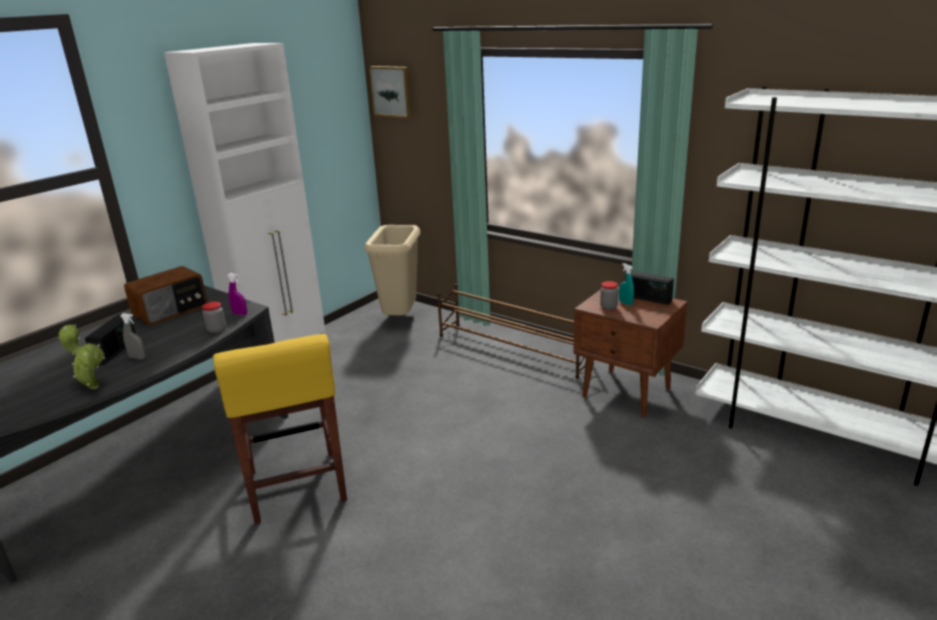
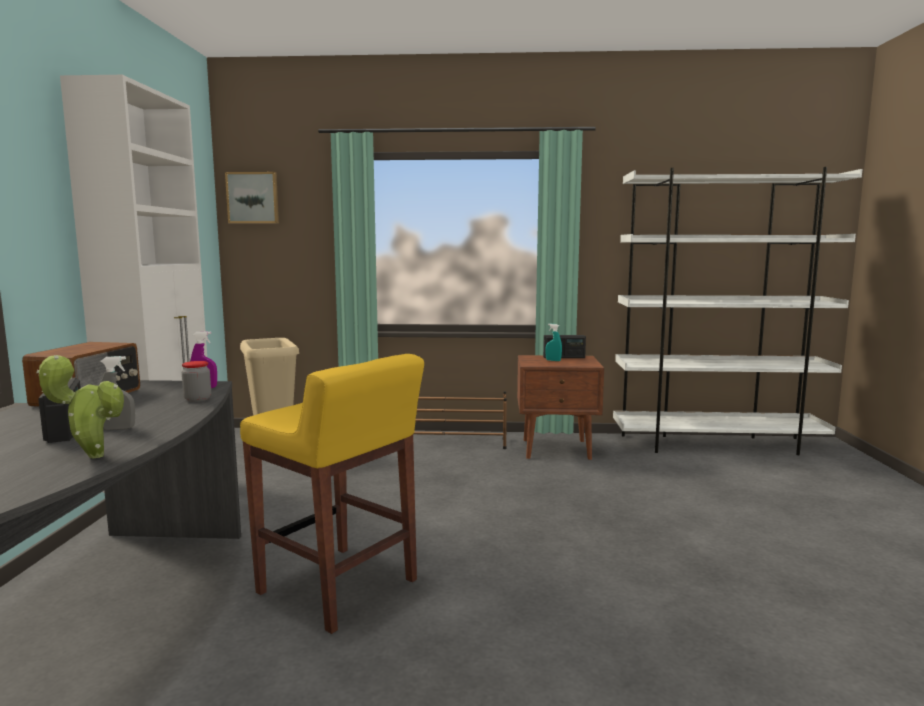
camera: 35 degrees left, 15 degrees down
jar [600,281,619,310] -> none

